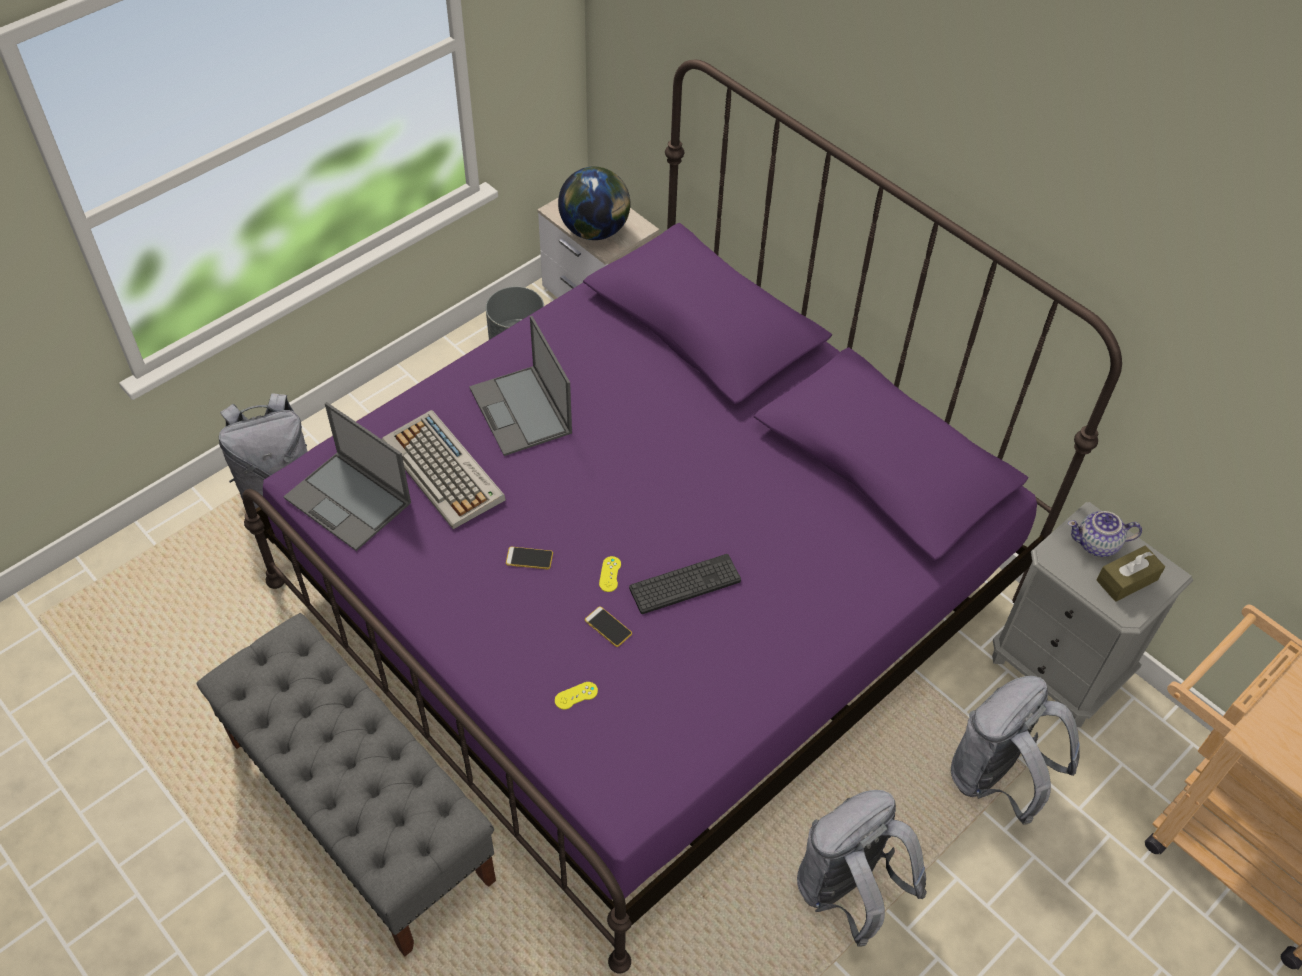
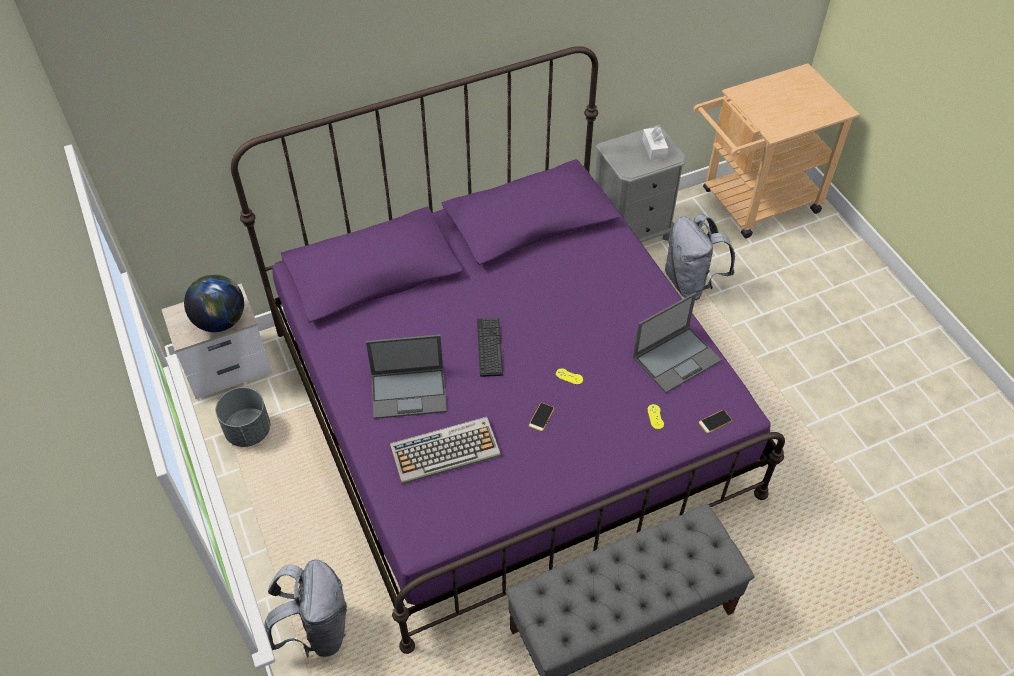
camera: 70 degrees left, 0 degrees up
laptop [283,402,411,551] -> laptop moved to [633,293,721,393]
phone [585,607,632,647] -> phone moved to [698,410,732,433]
keyboard [629,554,741,614] -> keyboard moved to [477,318,503,377]
grey backpack [797,790,927,947] -> none
teapot [1068,511,1142,557] -> none
brown tissue box [1096,546,1165,602] -> white tissue box [642,126,668,160]

